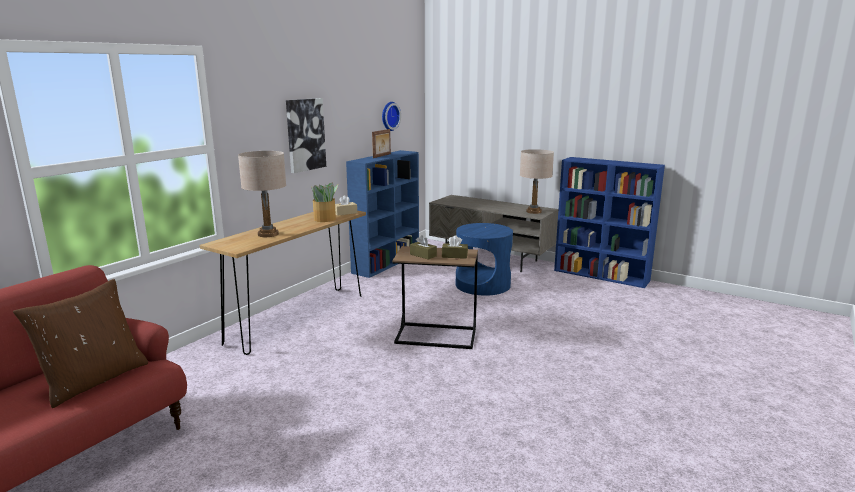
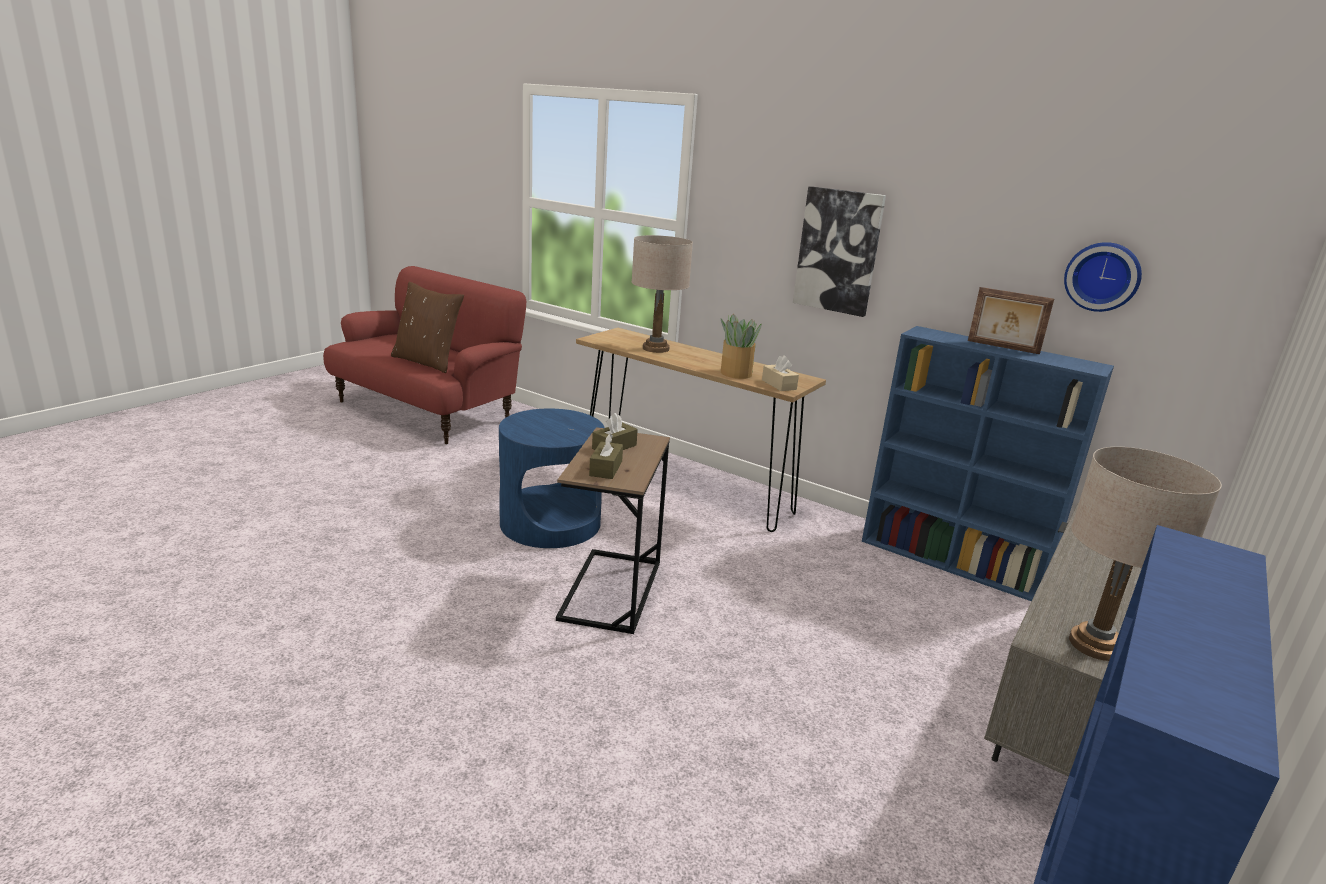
camera: 90 degrees right, 5 degrees up
blue side table [456,223,513,296] -> blue side table moved to [499,409,605,548]

